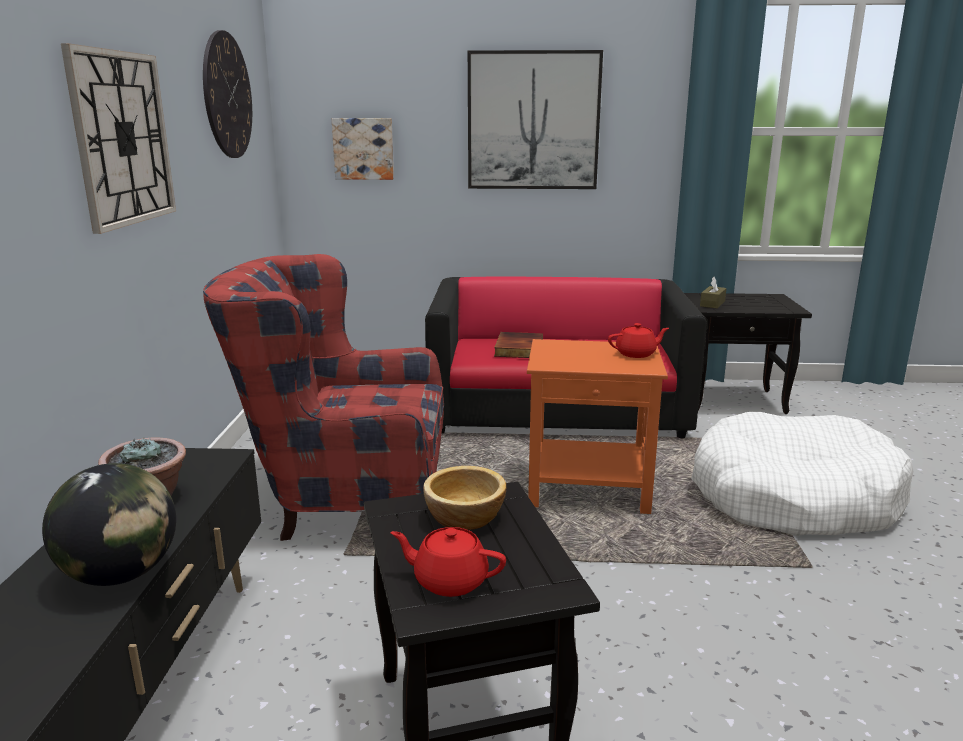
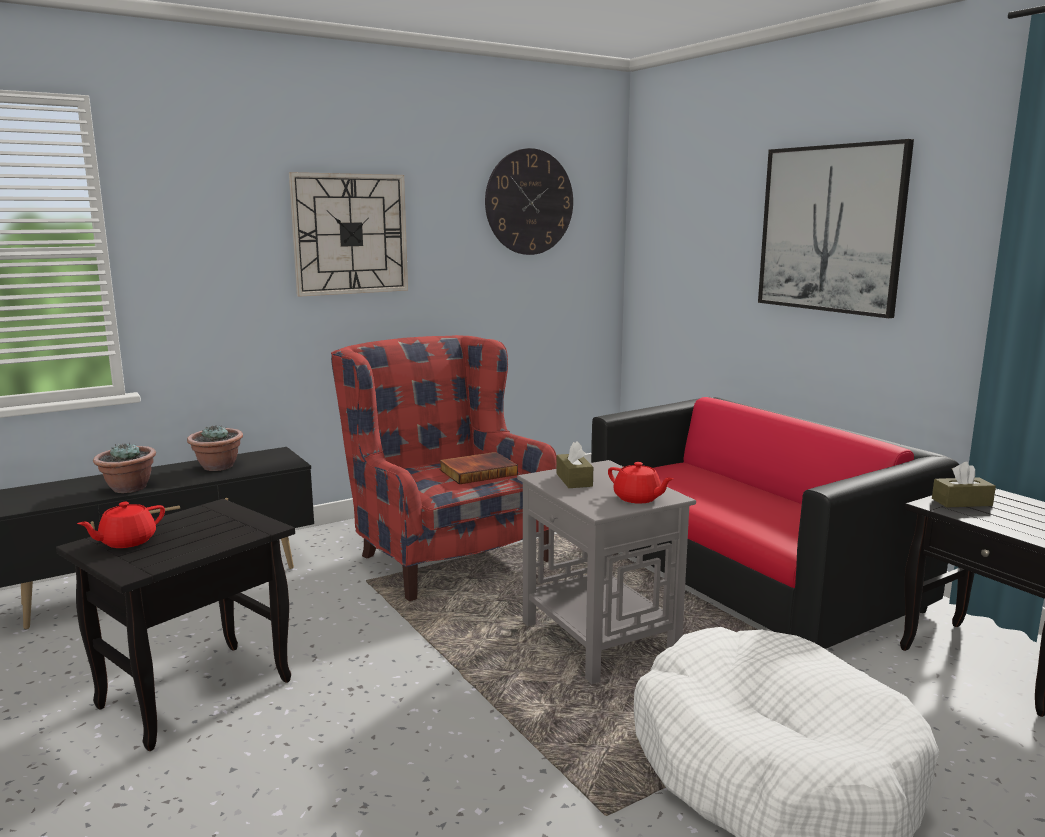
camera: 55 degrees right, 5 degrees down
globe [42,463,176,586] -> potted plant [93,443,156,493]
picture [332,118,394,180] -> none
red teapot [390,527,506,597] -> red teapot turned 120 degrees counterclockwise [77,502,165,548]
bowl [423,466,507,530] -> none
book [494,332,543,358] -> book moved to [439,452,518,484]
orange side table [527,339,668,514] -> grey side table [517,460,696,684]
none -> brown tissue box [556,441,593,488]

